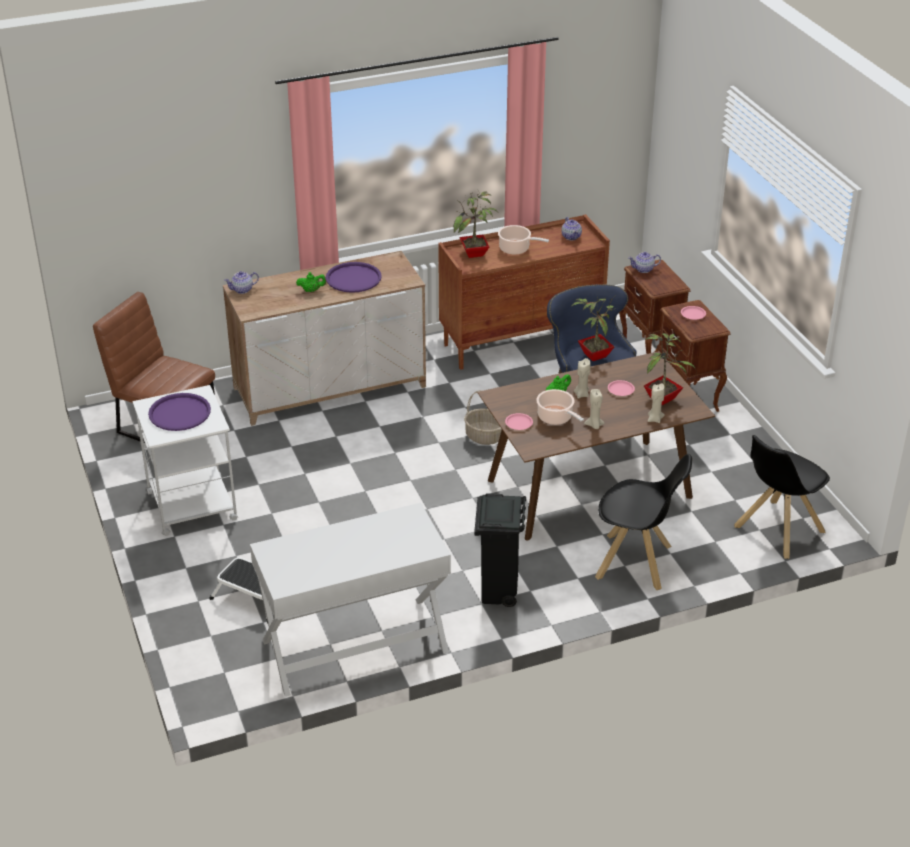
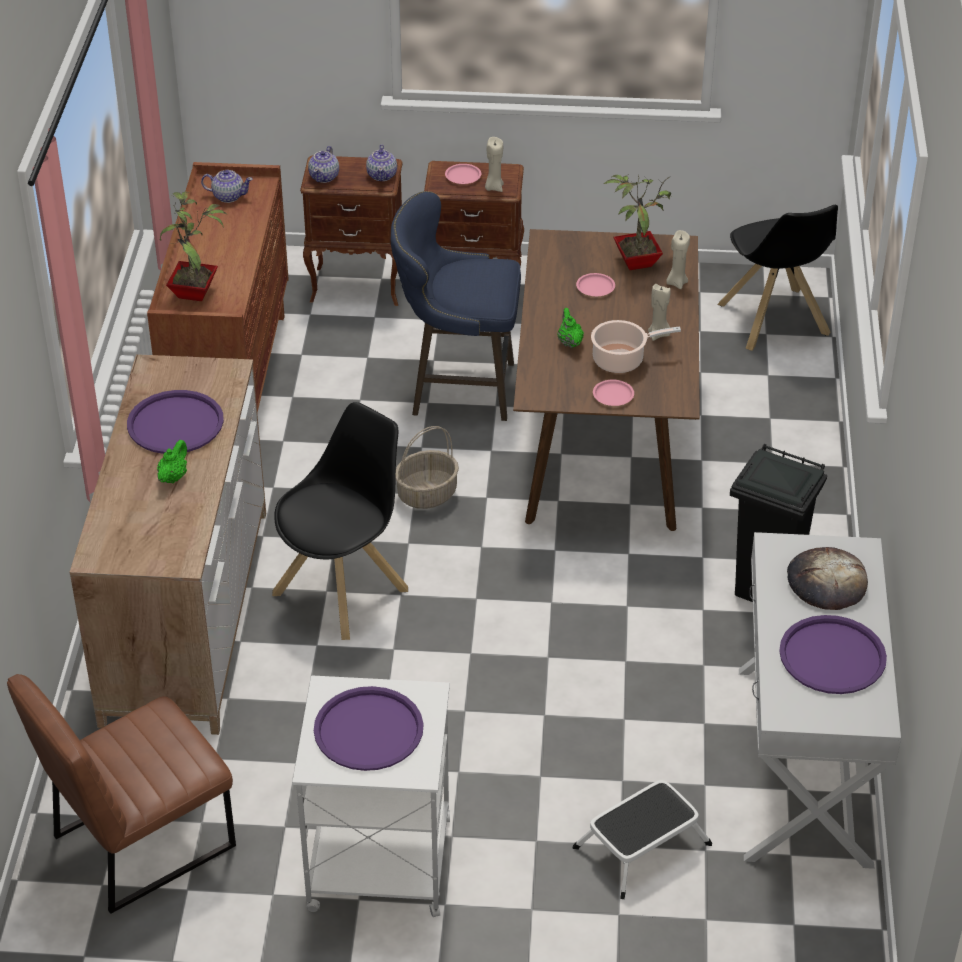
camera: 65 degrees left, 5 degrees up
teapot [224,271,259,294] -> teapot moved to [366,144,397,181]
cooking pot [498,225,549,255] -> none
potted plant [572,295,616,361] -> none
beige candle [574,358,591,398] -> beige candle moved to [485,137,504,192]
black chair [595,454,692,590] -> black chair moved to [272,402,408,640]
none -> purple tray [779,615,887,694]
none -> bread [787,547,868,610]

